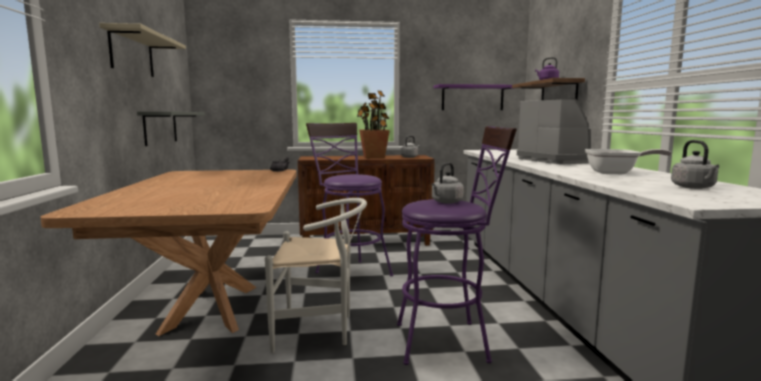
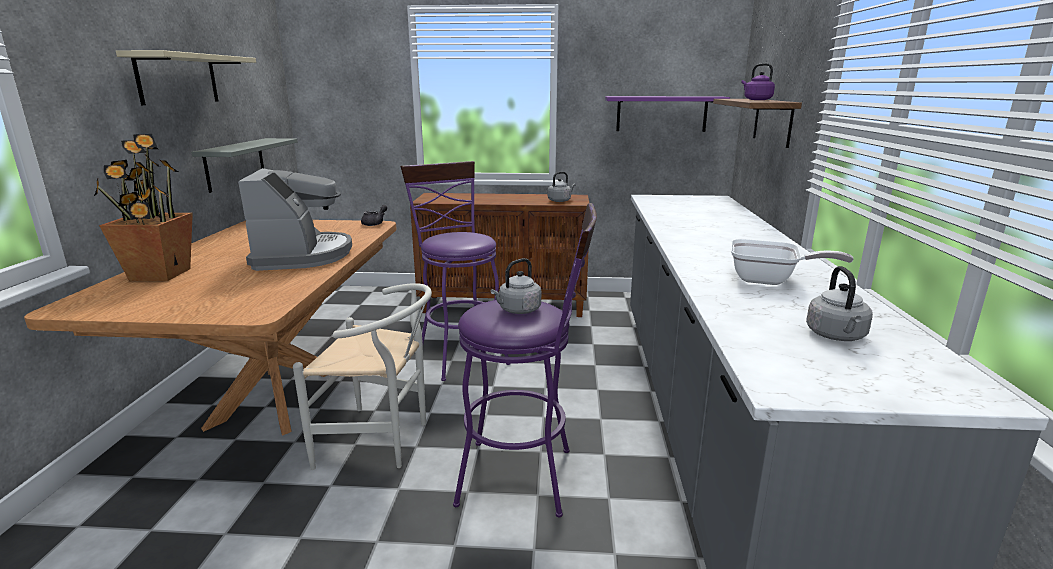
camera: 10 degrees right, 10 degrees up
potted plant [357,90,390,159] -> potted plant moved to [94,134,193,281]
coffee machine [517,98,591,165] -> coffee machine moved to [238,168,352,271]

